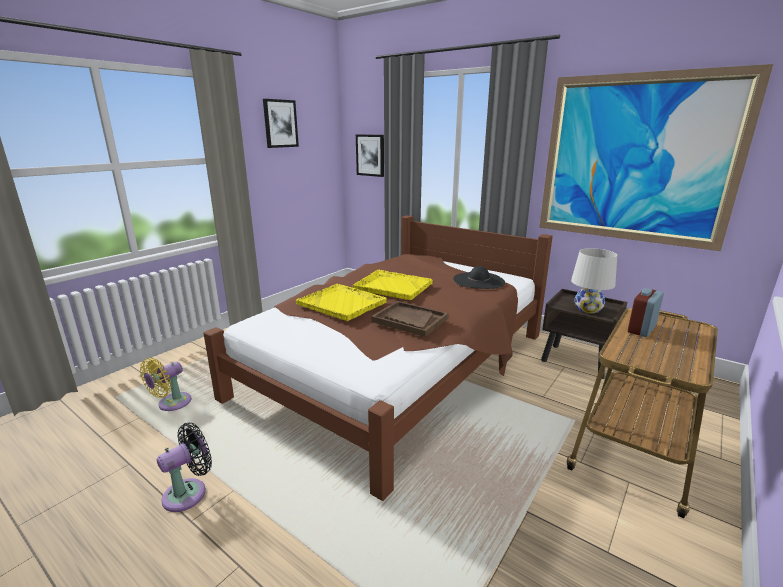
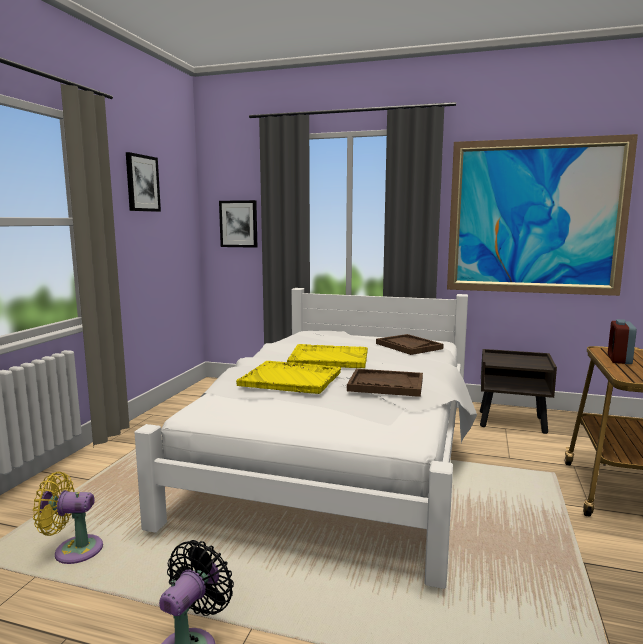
camera: 20 degrees left, 10 degrees down
yellow fan [140,358,192,411] -> yellow fan turned 75 degrees clockwise [33,472,103,564]
brown bed [204,215,553,501] -> white bed [134,288,477,589]
black hat [453,266,505,289] -> brown tray [376,334,444,355]
white table lamp [571,248,617,313] -> none

